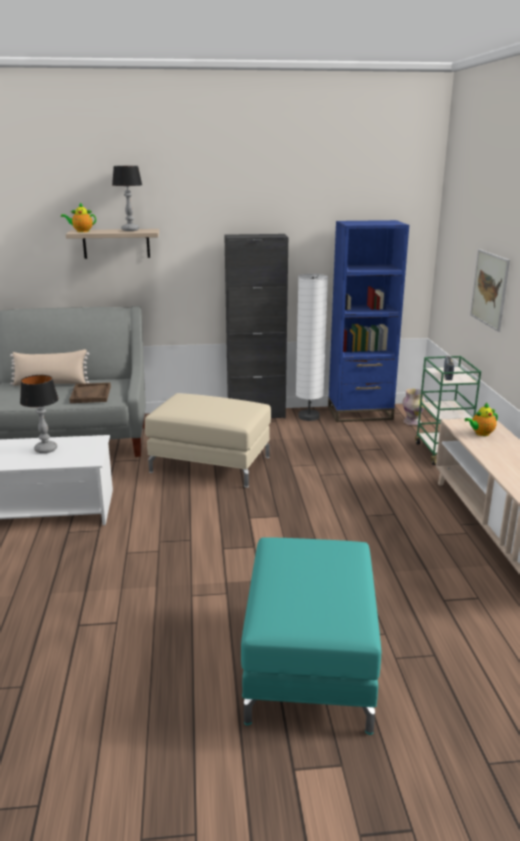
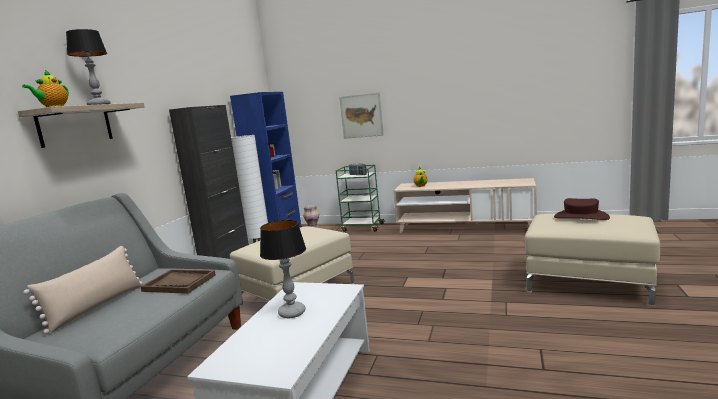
camera: 65 degrees left, 10 degrees down
turquoise ottoman [241,537,381,735] -> beige ottoman [525,214,660,307]
none -> brown hat [554,198,610,220]

